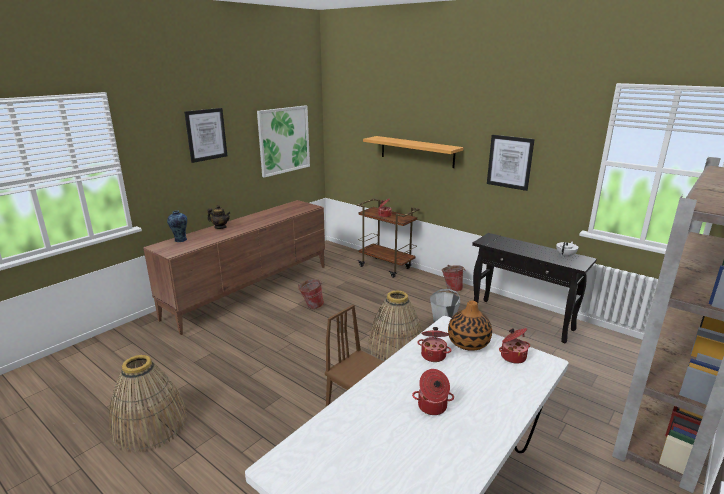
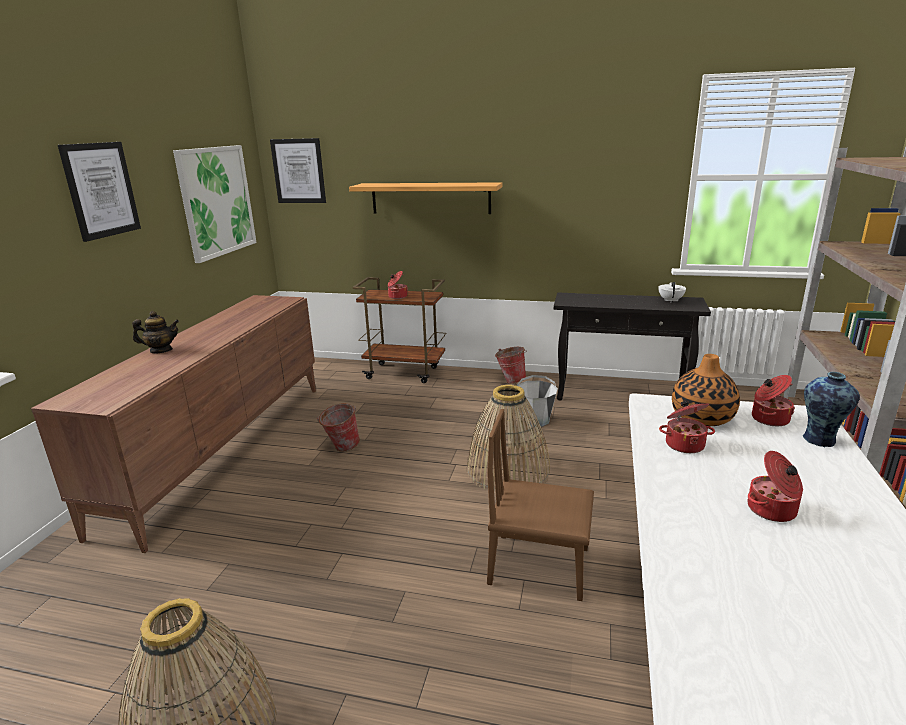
camera: 25 degrees left, 0 degrees up
vase [167,210,187,242] -> vase moved to [803,372,860,447]
picture [487,135,535,191] -> picture moved to [270,138,326,203]

